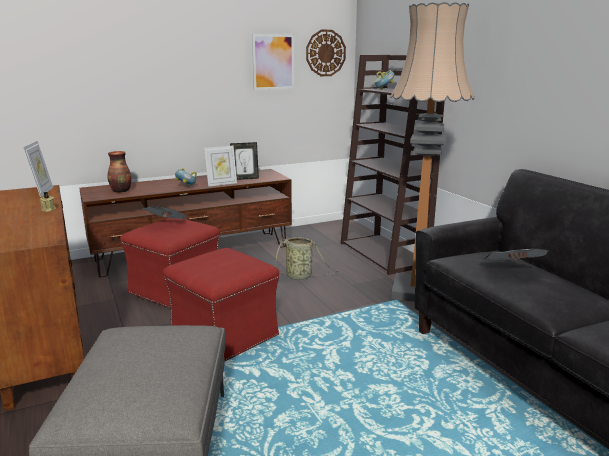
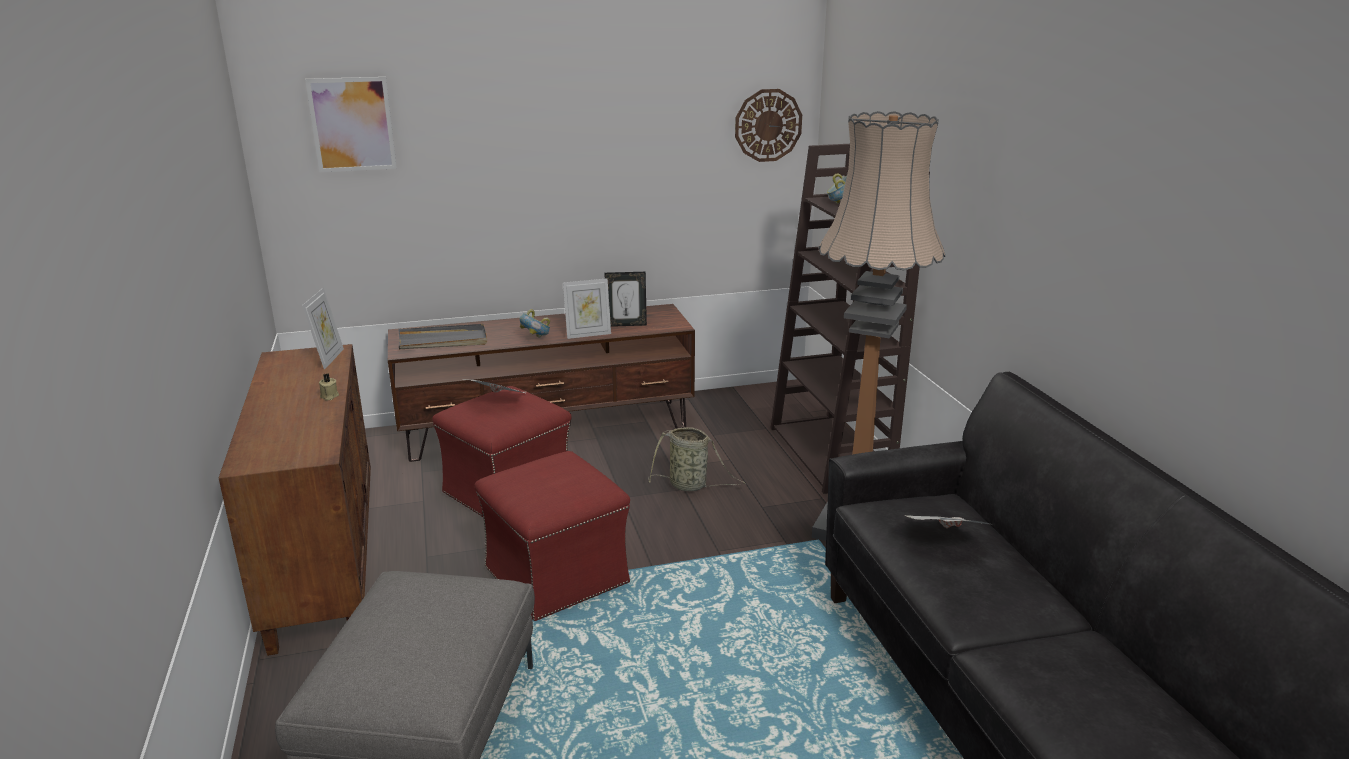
camera: 10 degrees right, 5 degrees up
vase [107,151,131,192] -> grey tray [398,324,487,349]
picture [252,34,294,90] -> picture moved to [305,77,397,172]

